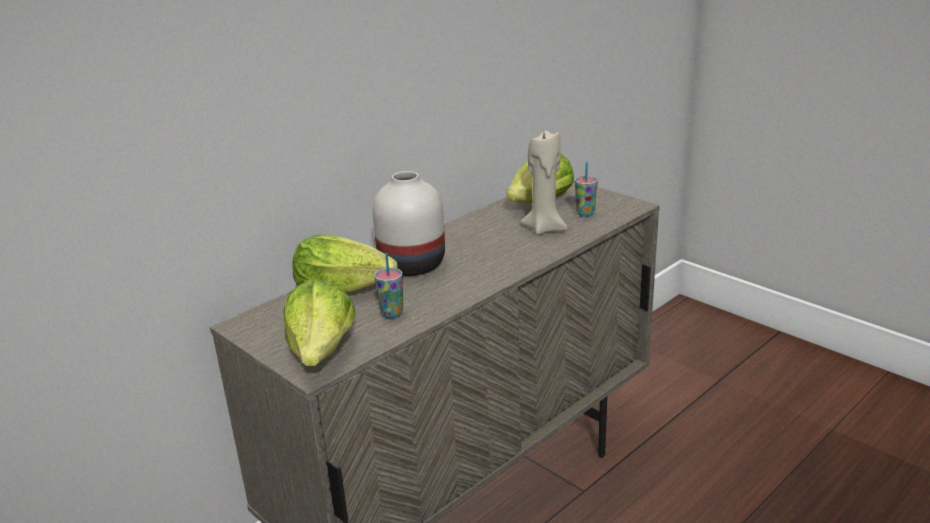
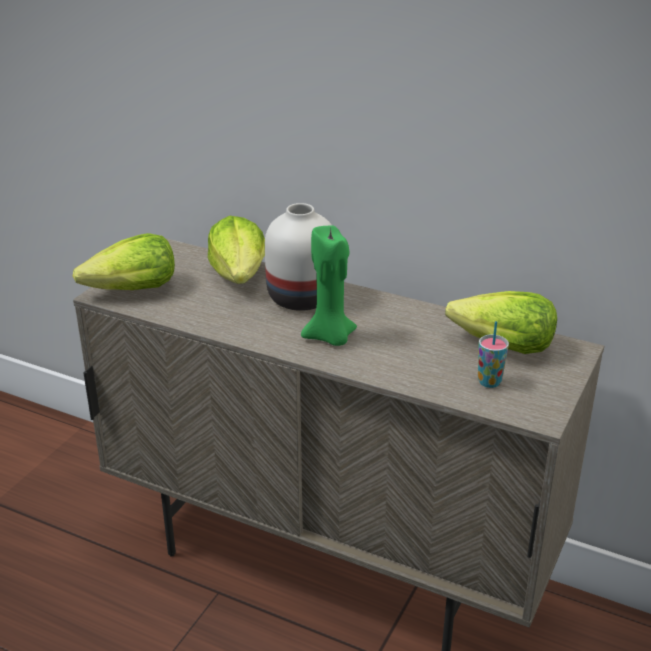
camera: 70 degrees right, 5 degrees up
cup [374,253,403,318] -> none
beige candle [521,131,568,235] -> none
none -> green candle [301,225,357,346]

